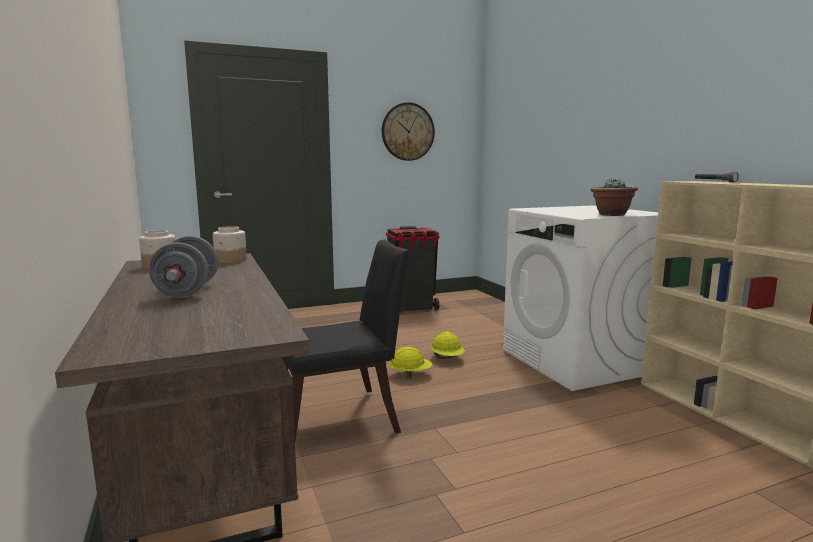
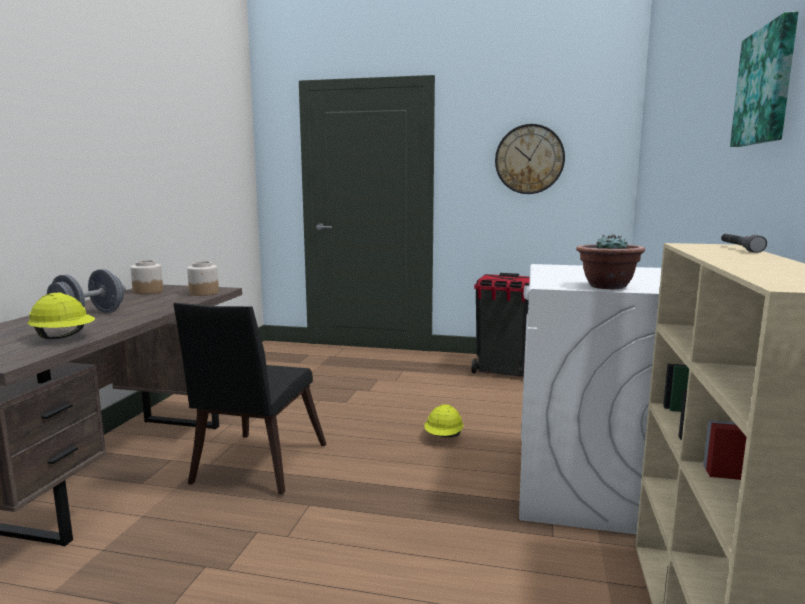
camera: 35 degrees right, 0 degrees up
black chair [282,239,410,440] -> black chair turned 90 degrees clockwise [173,303,326,495]
yellow hard hat [389,347,432,378] -> yellow hard hat moved to [27,293,95,339]
none -> picture [730,11,799,147]

